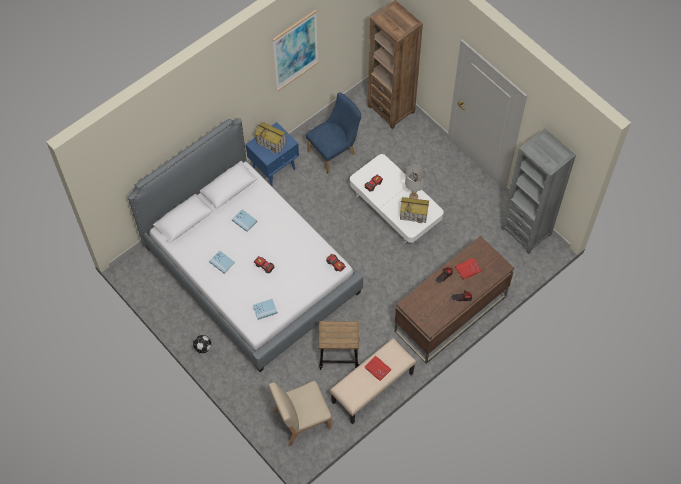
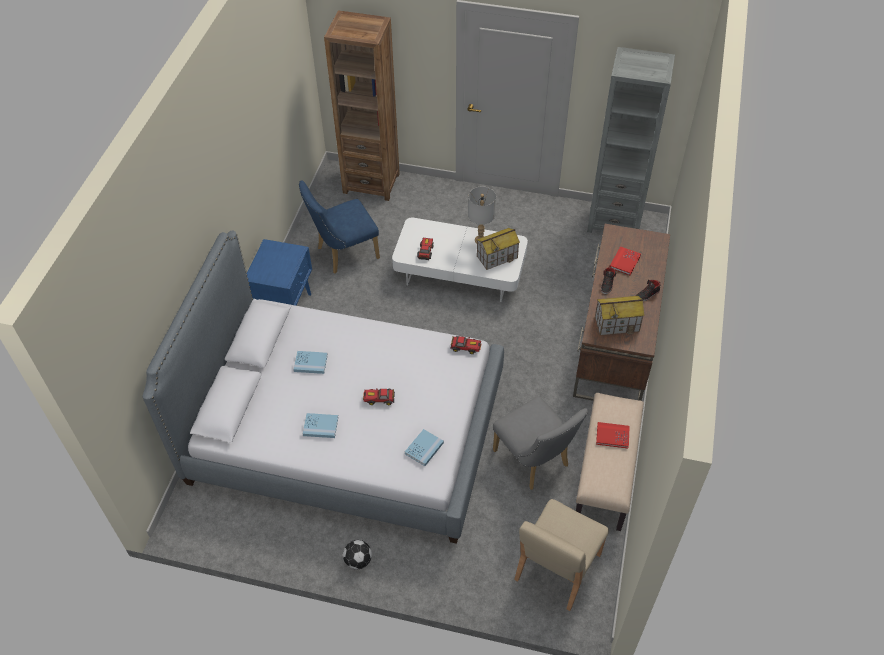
camera: 35 degrees left, 10 degrees down
toy house [255,122,287,154] -> toy house moved to [595,296,645,336]
picture [272,10,319,91] -> none
blue chair [306,92,362,174] -> blue chair turned 135 degrees counterclockwise [299,180,380,273]
stool [319,321,359,370] -> grey chair [493,397,588,490]

